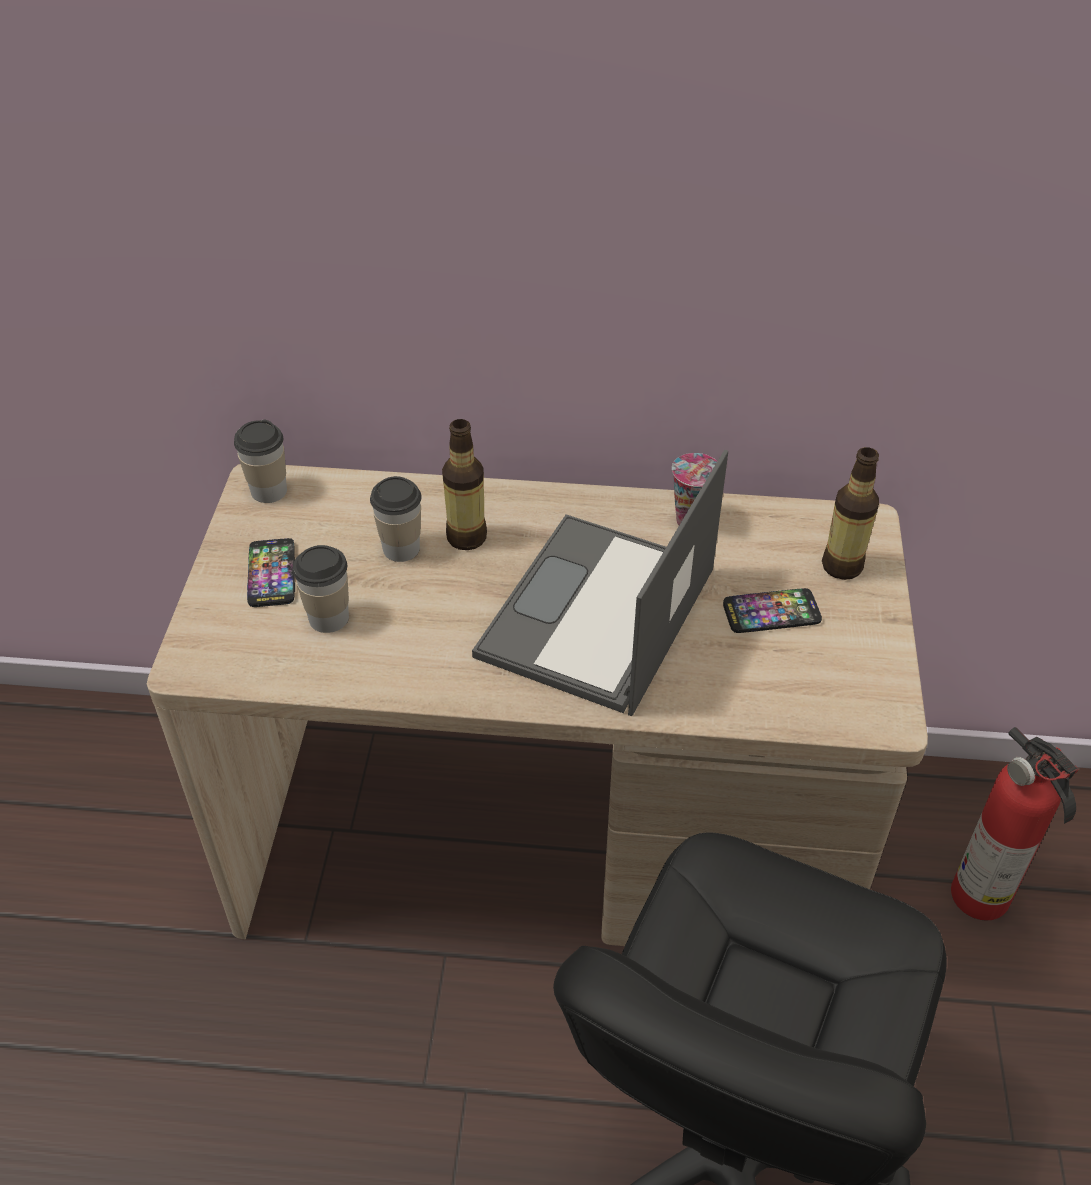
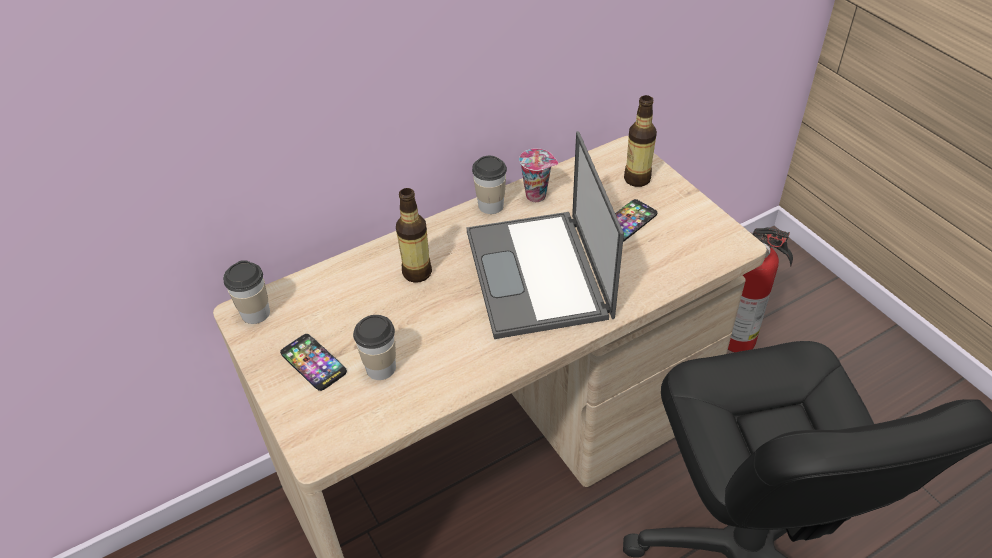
camera: 35 degrees left, 0 degrees up
cup [370,476,421,562] -> cup moved to [472,156,507,214]

